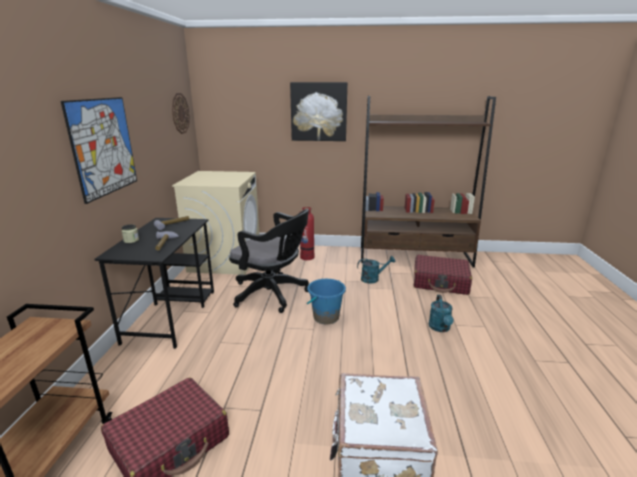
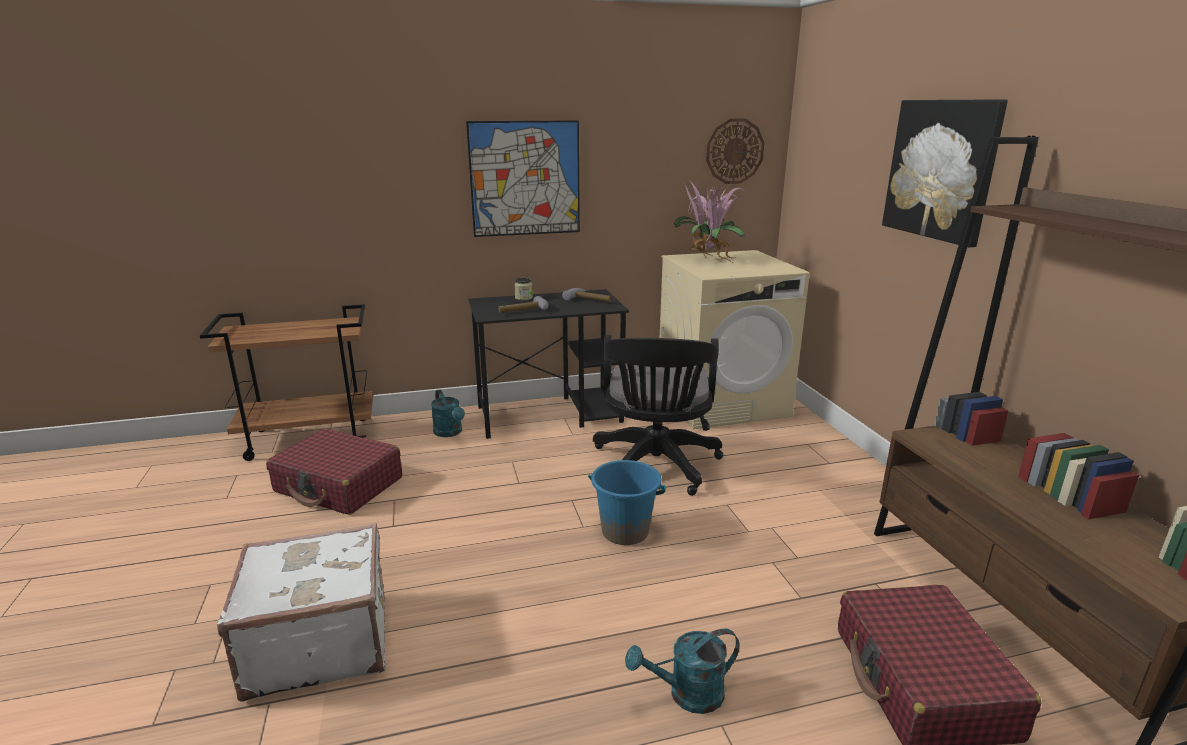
camera: 70 degrees right, 0 degrees up
fire extinguisher [299,207,314,260] -> none
turquoise watering can [357,256,395,284] -> turquoise watering can moved to [431,390,465,437]
none -> potted plant [674,181,745,262]

